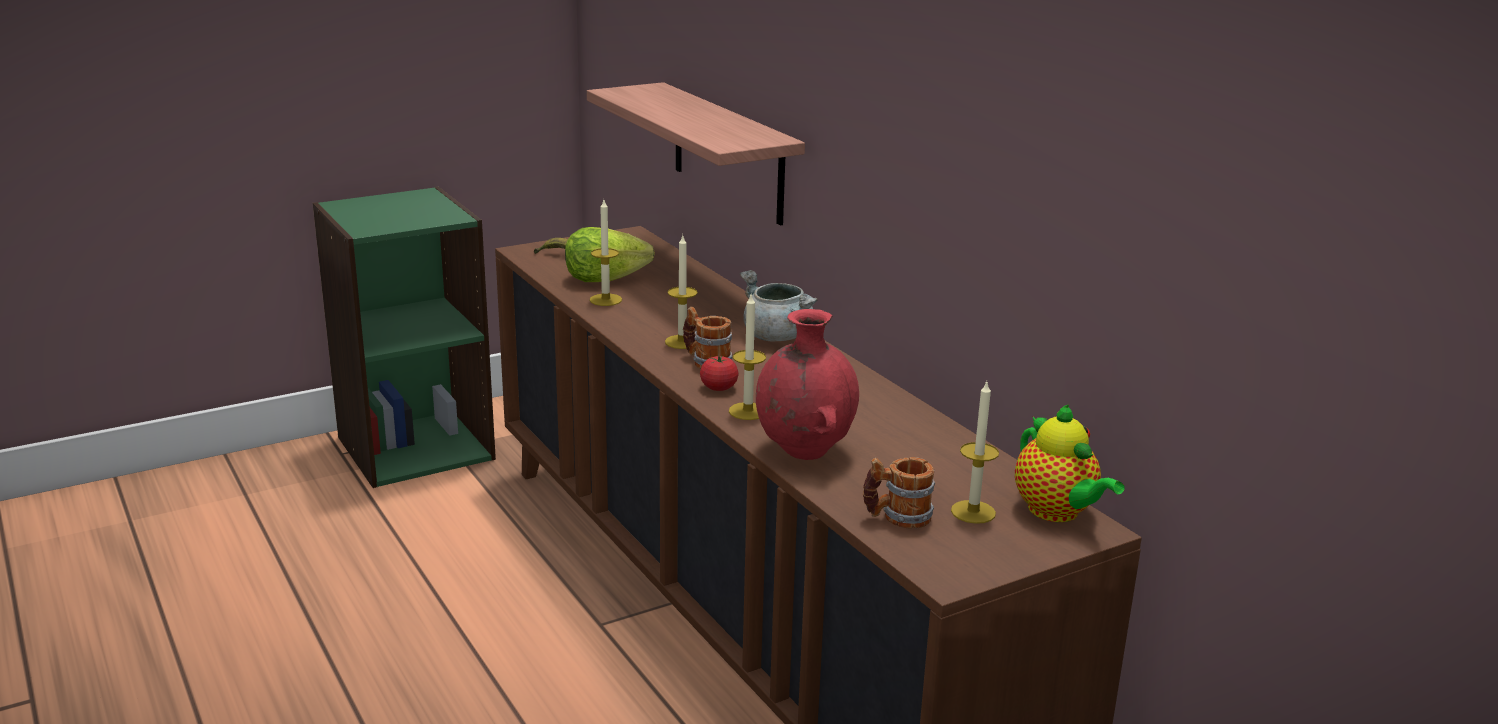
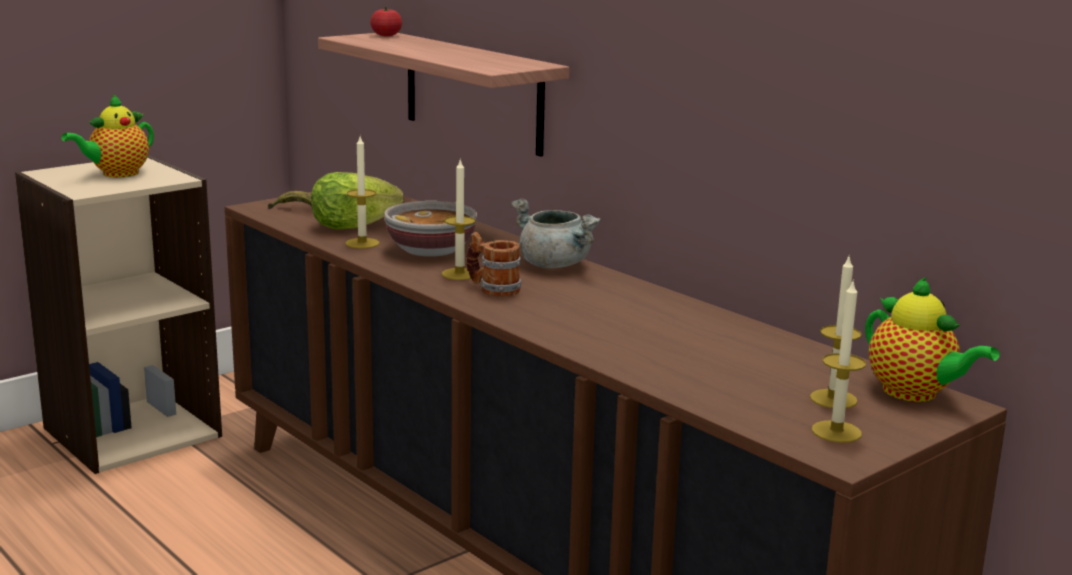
camera: 10 degrees left, 5 degrees down
green bookcase [313,187,496,488] -> beige bookcase [15,155,222,474]
tomato [700,356,739,391] -> tomato moved to [370,7,402,36]
candle [729,295,766,420] -> candle moved to [811,279,866,443]
red vase [756,309,859,460] -> none
mug [863,457,935,529] -> none
none -> teapot [61,94,154,177]
none -> bowl [384,201,477,257]

